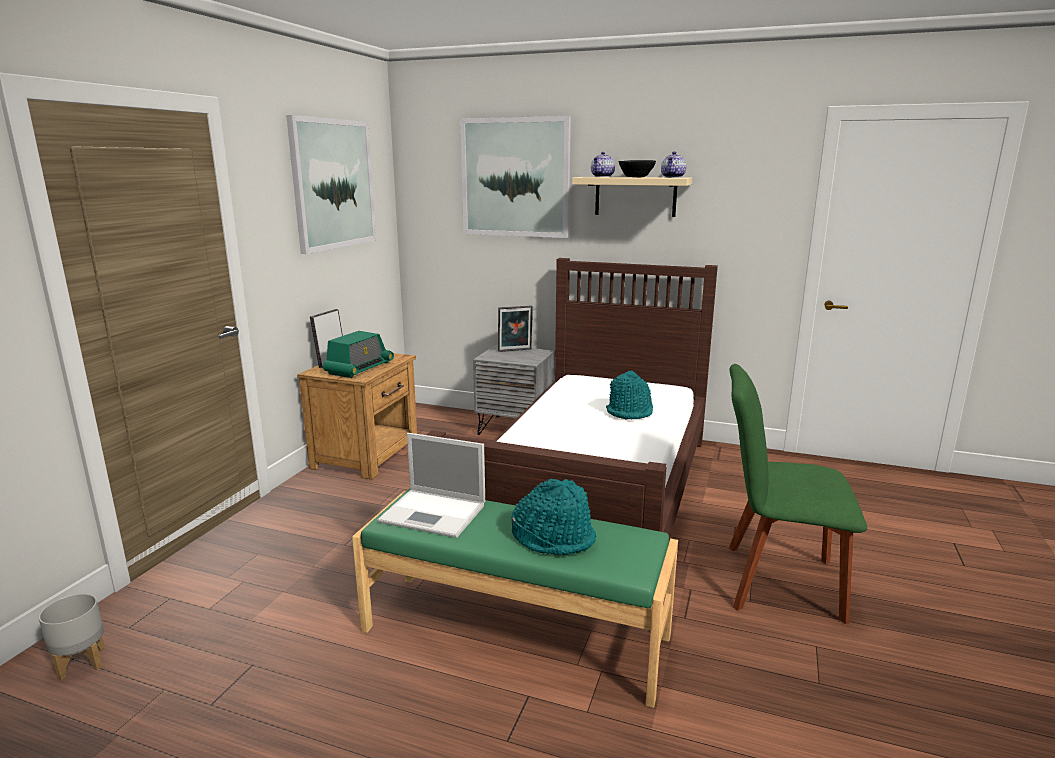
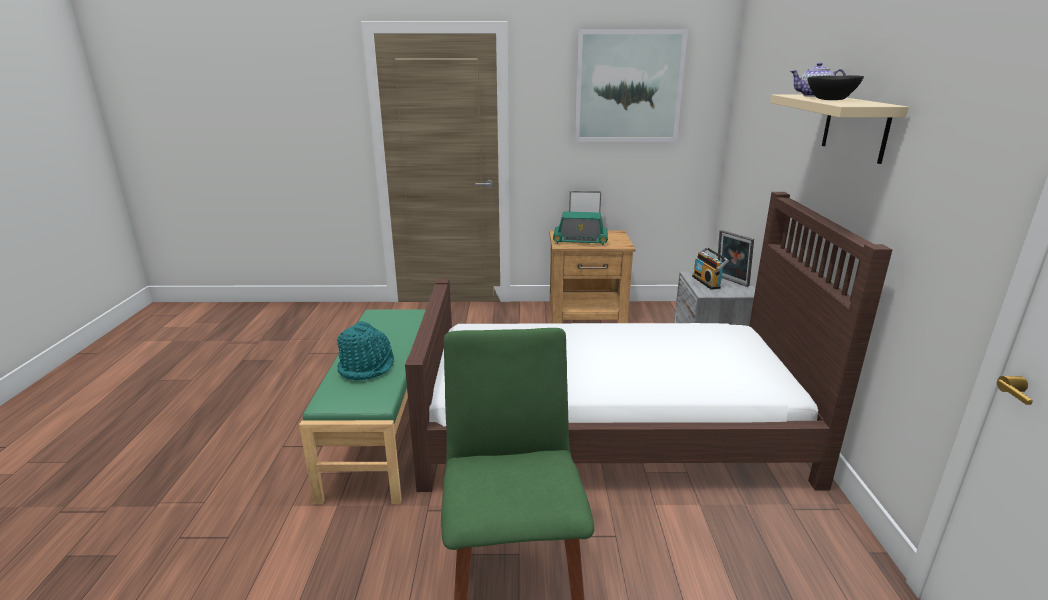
camera: 70 degrees right, 5 degrees up
grey planter [39,593,105,680] -> none
laptop [377,433,485,538] -> none
picture [460,116,571,238] -> none
turquoise hat [606,371,653,419] -> none
teapot [661,151,687,178] -> none
none -> radio [692,247,729,290]

